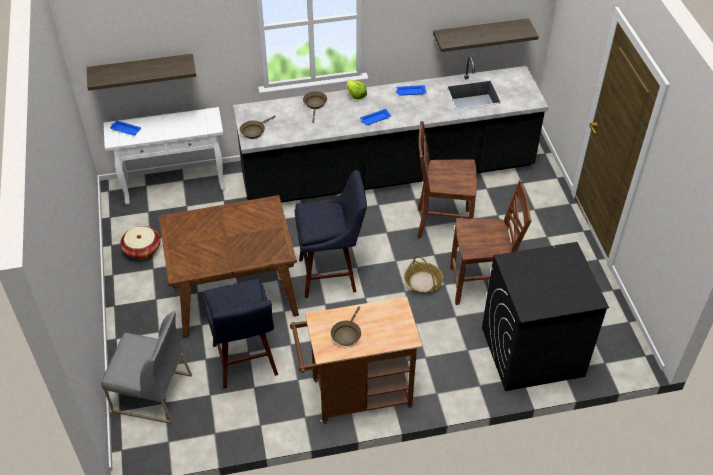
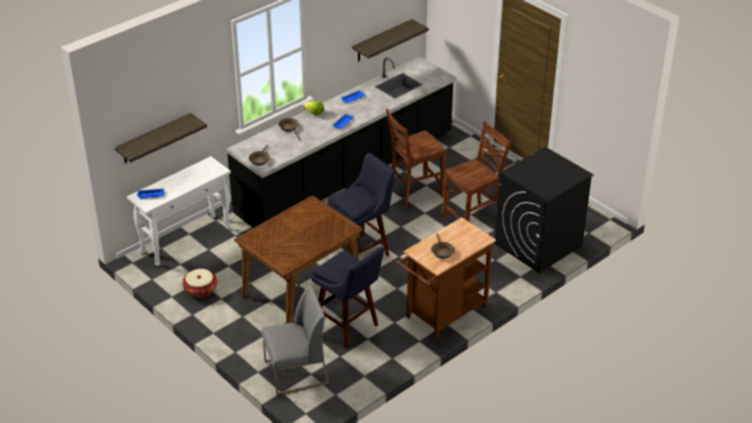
camera: 30 degrees left, 10 degrees down
basket [404,255,443,294] -> none

